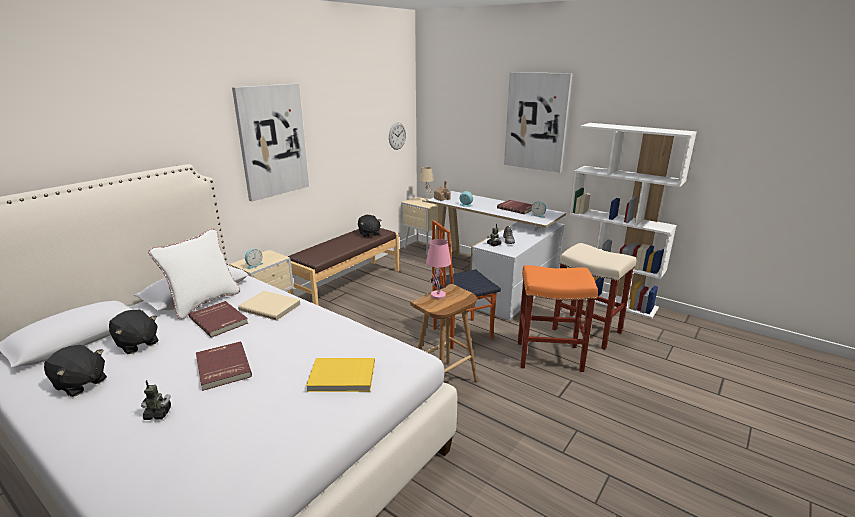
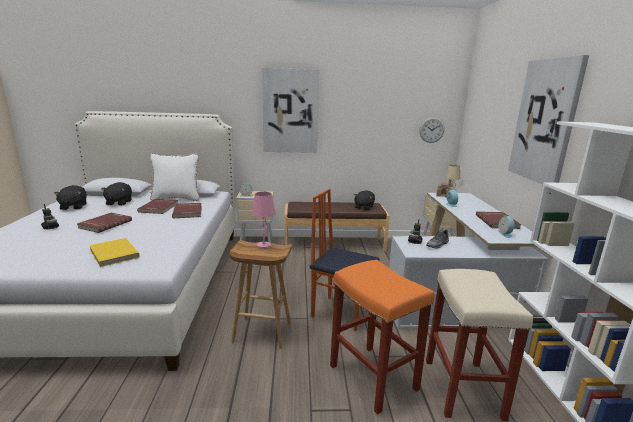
camera: 50 degrees right, 5 degrees down
beige book [238,291,301,321] -> red book [172,203,202,218]

